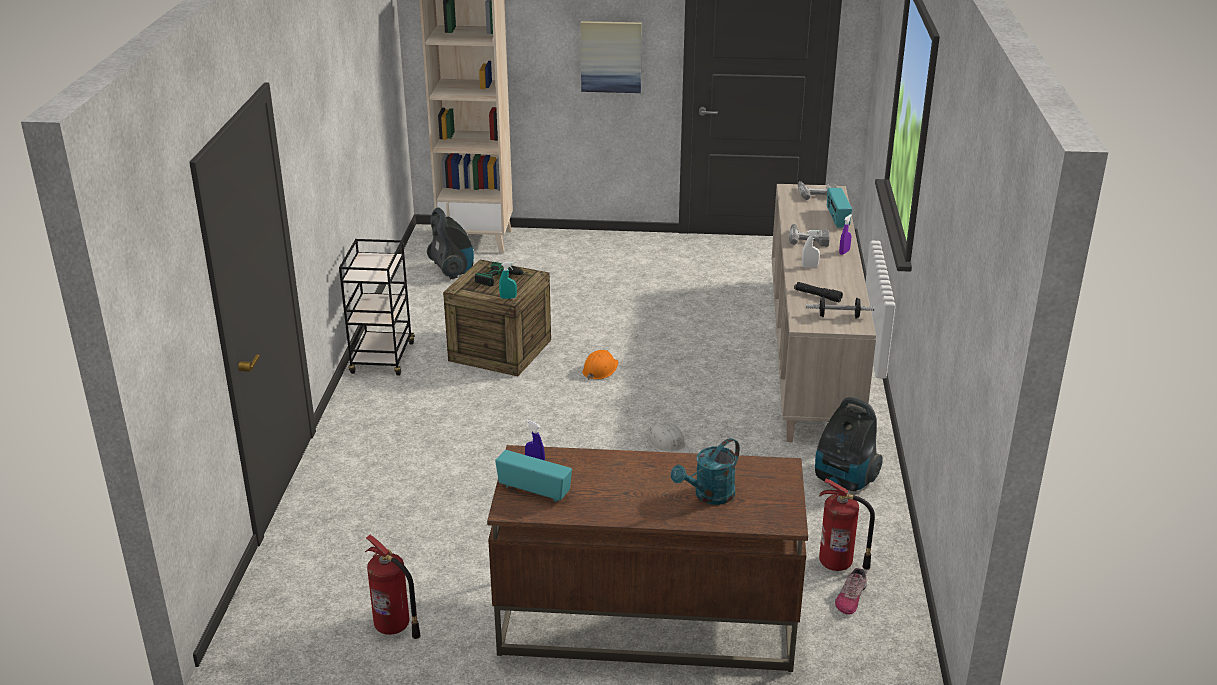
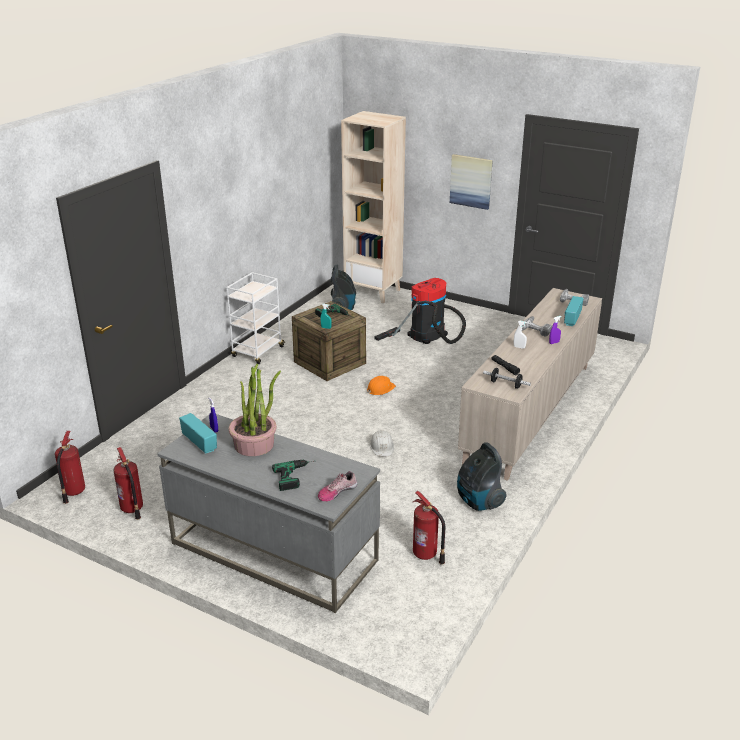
camera: 25 degrees right, 0 degrees up
black cart [339,239,415,376] -> white cart [226,272,285,364]
brown desk [487,445,808,672] -> grey desk [157,414,380,613]
turquoise watering can [671,438,740,505] -> power drill [272,460,314,491]
shoe [835,568,867,615] -> shoe moved to [318,471,357,501]
none -> fire extinguisher [55,431,85,504]
none -> potted plant [229,364,281,456]
none -> vacuum cleaner [374,278,466,344]

